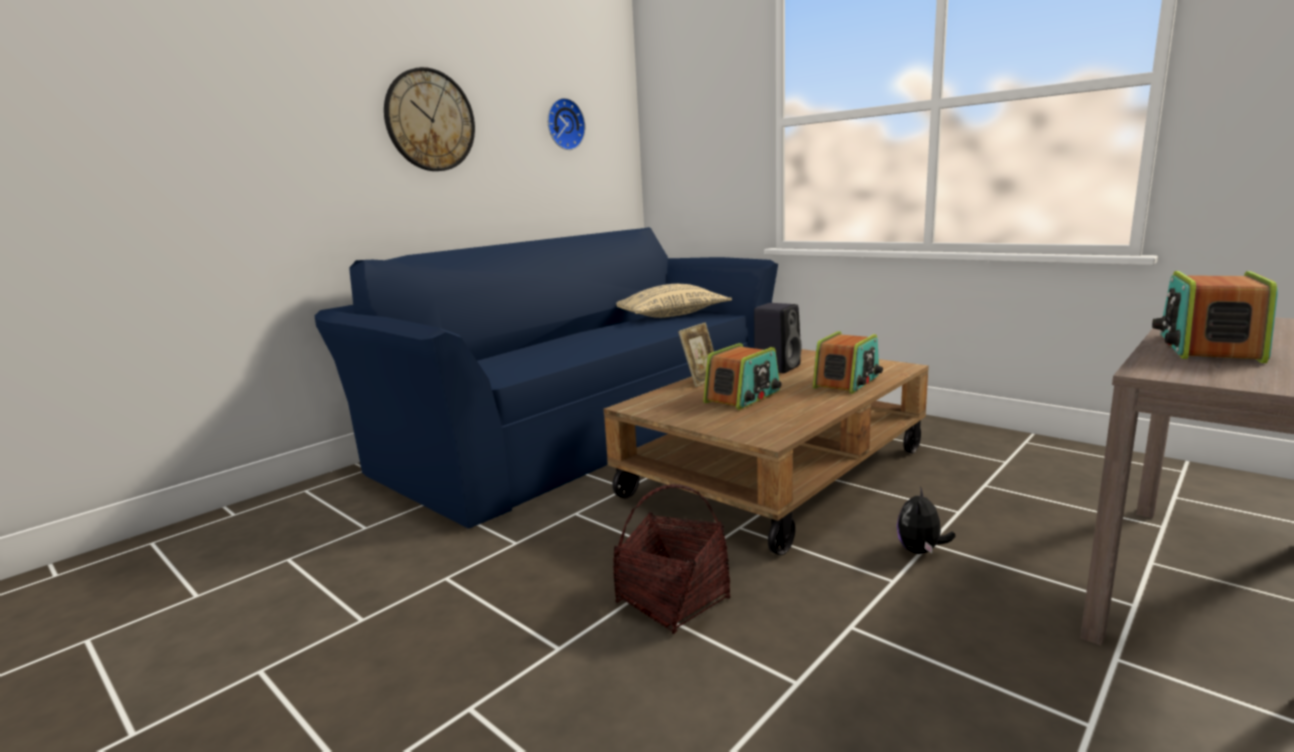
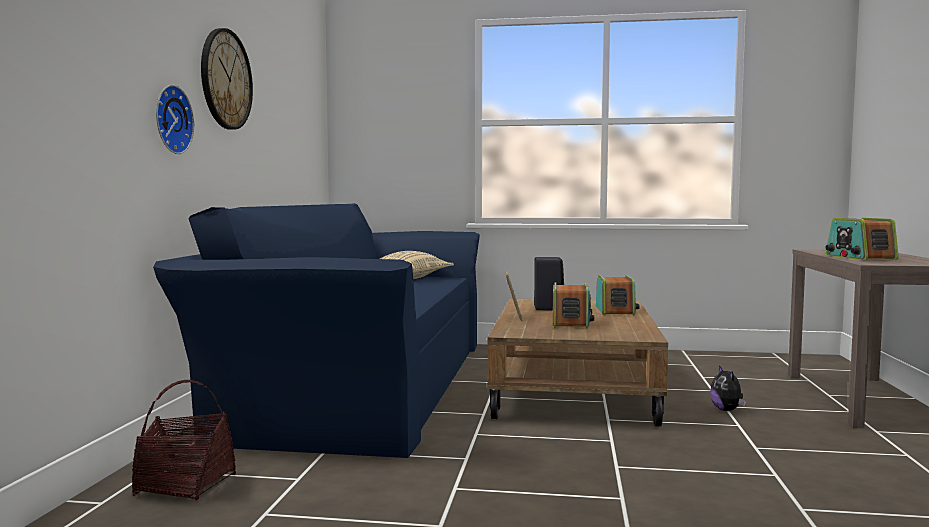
camera: 35 degrees left, 10 degrees down
wall clock [548,98,585,150] -> wall clock moved to [156,85,194,154]
basket [613,484,730,634] -> basket moved to [132,380,236,501]

